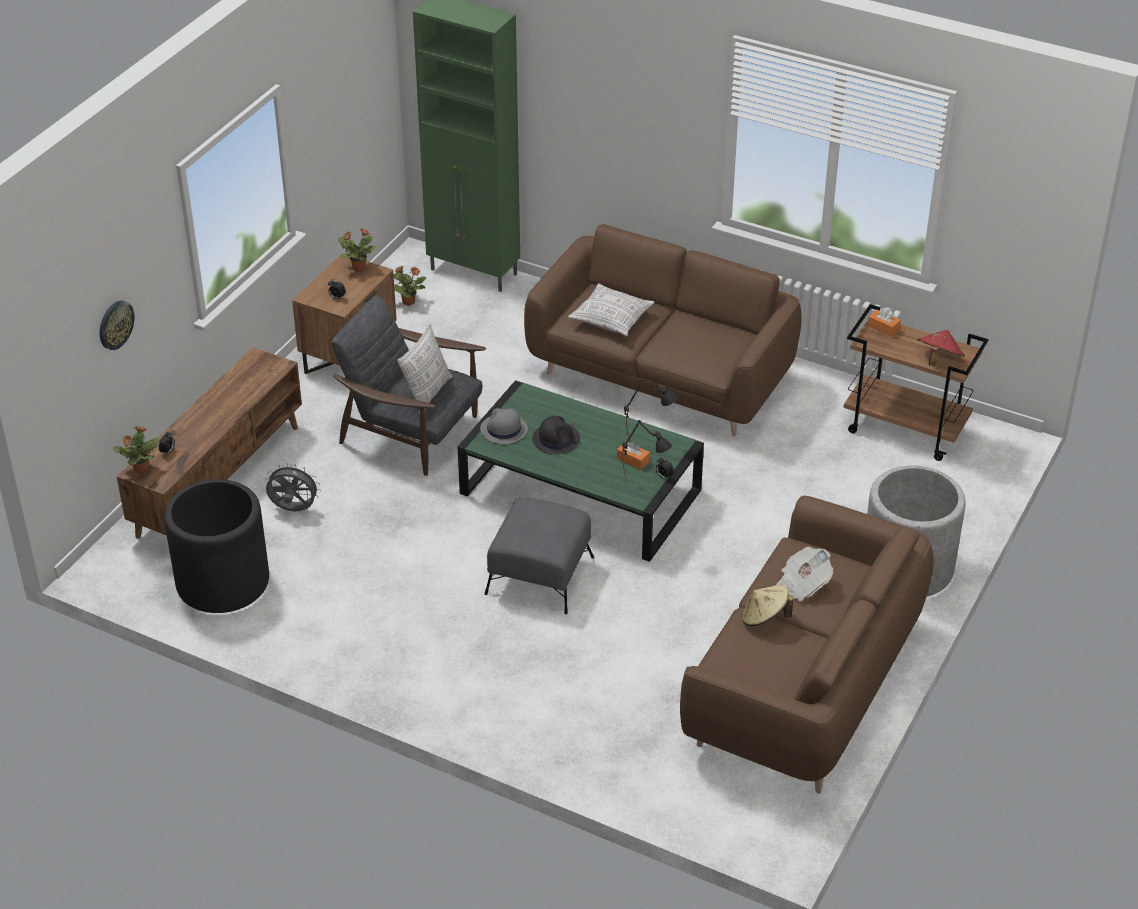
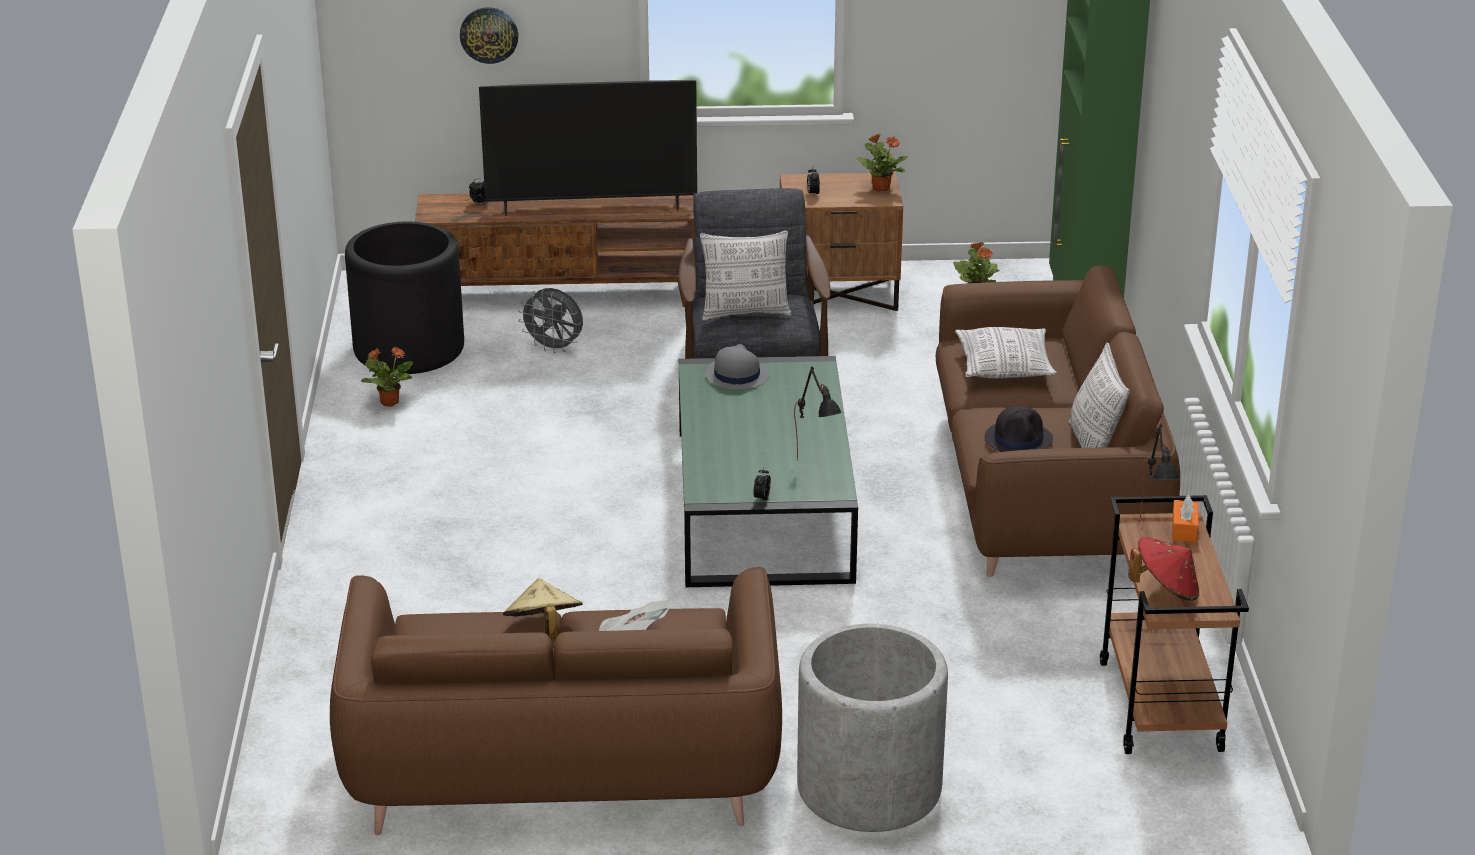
camera: 60 degrees right, 10 degrees down
potted plant [113,426,159,474] -> potted plant moved to [361,347,413,407]
grey fan [266,463,321,511] -> grey fan turned 135 degrees clockwise [518,288,583,353]
grey ottoman [485,497,594,614] -> none
black hat [532,416,580,454] -> black hat moved to [985,406,1053,452]
orange tissue box [617,441,650,470] -> none
black table lamp [622,420,672,483] -> black table lamp moved to [1139,423,1179,522]
none -> television [479,80,697,216]
none -> pillow [1069,342,1130,448]

